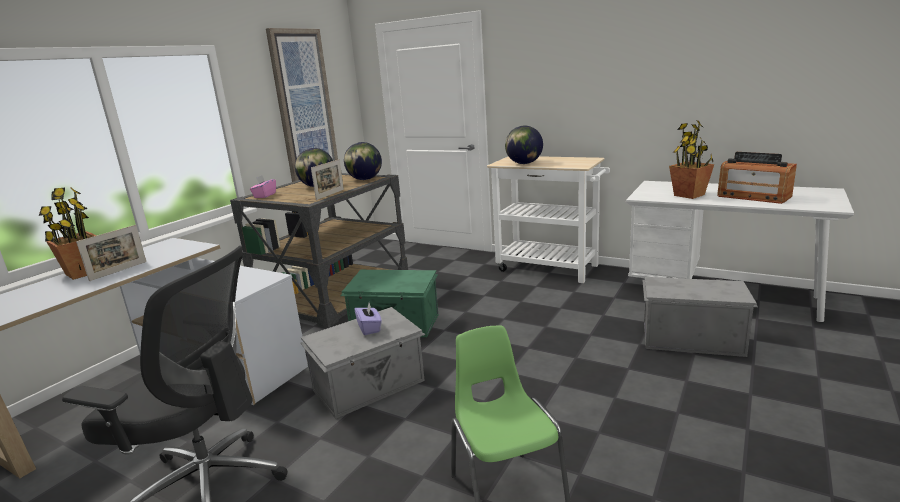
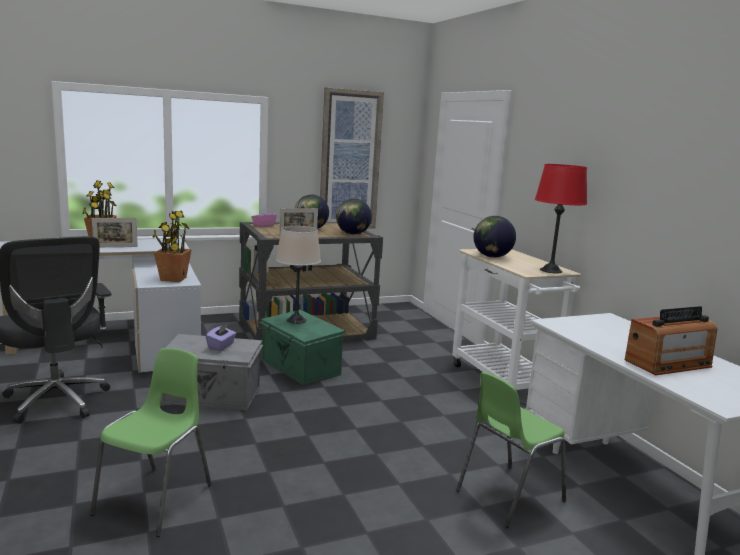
camera: 35 degrees right, 5 degrees down
grey storage box [642,277,758,357] -> green chair [456,372,566,528]
potted plant [669,121,714,199] -> potted plant moved to [153,211,192,282]
radio [717,152,797,204] -> radio turned 105 degrees counterclockwise [625,306,717,375]
none -> beige table lamp [276,226,321,324]
none -> red table lamp [535,164,587,273]

